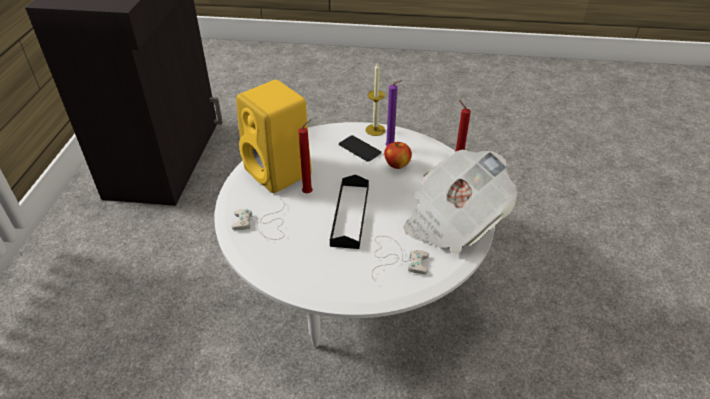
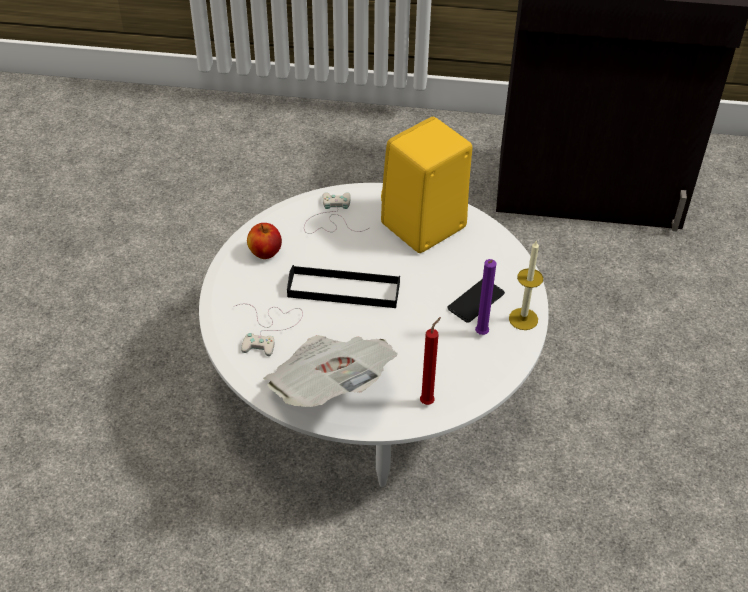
camera: 90 degrees right, 5 degrees up
red candle [298,120,313,193] -> none
apple [384,142,412,169] -> apple moved to [247,223,282,259]

